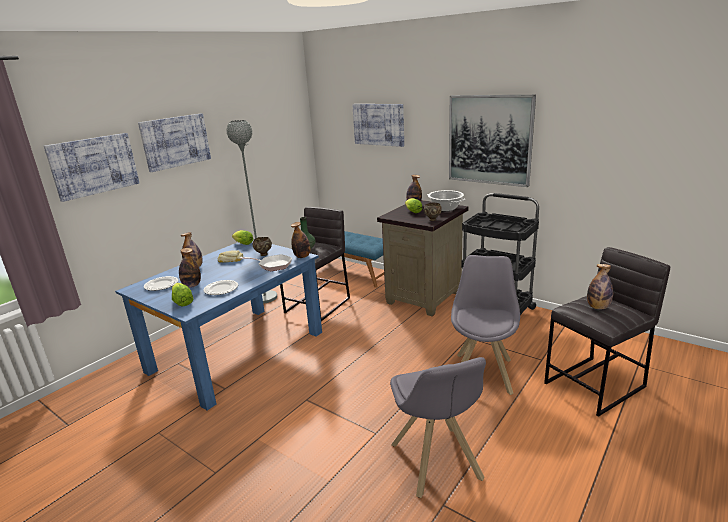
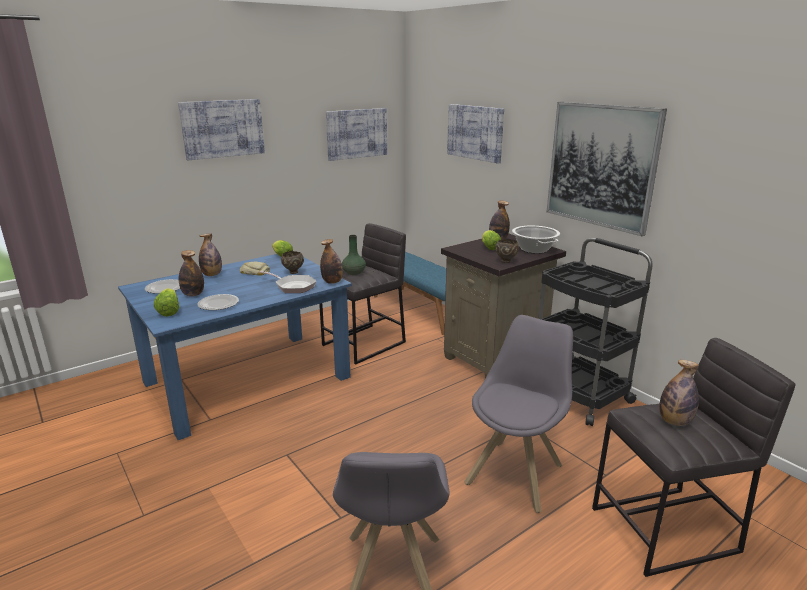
camera: 15 degrees right, 0 degrees up
picture [44,133,140,202] -> picture moved to [326,108,387,161]
grey floor lamp [227,120,277,304] -> none

